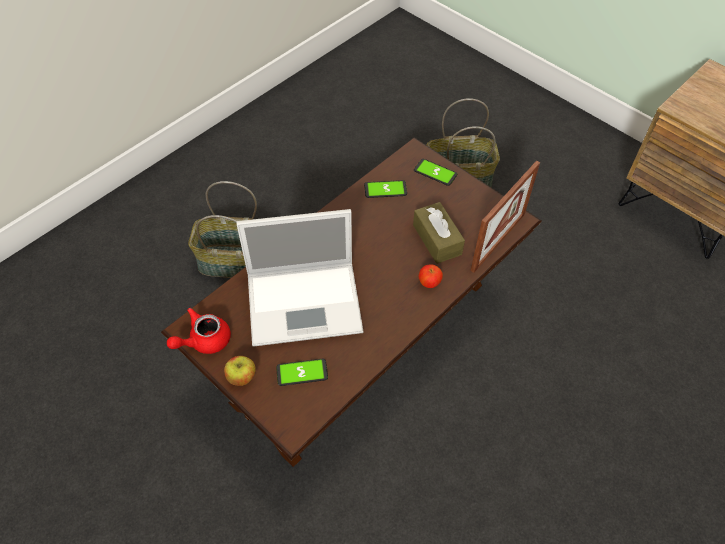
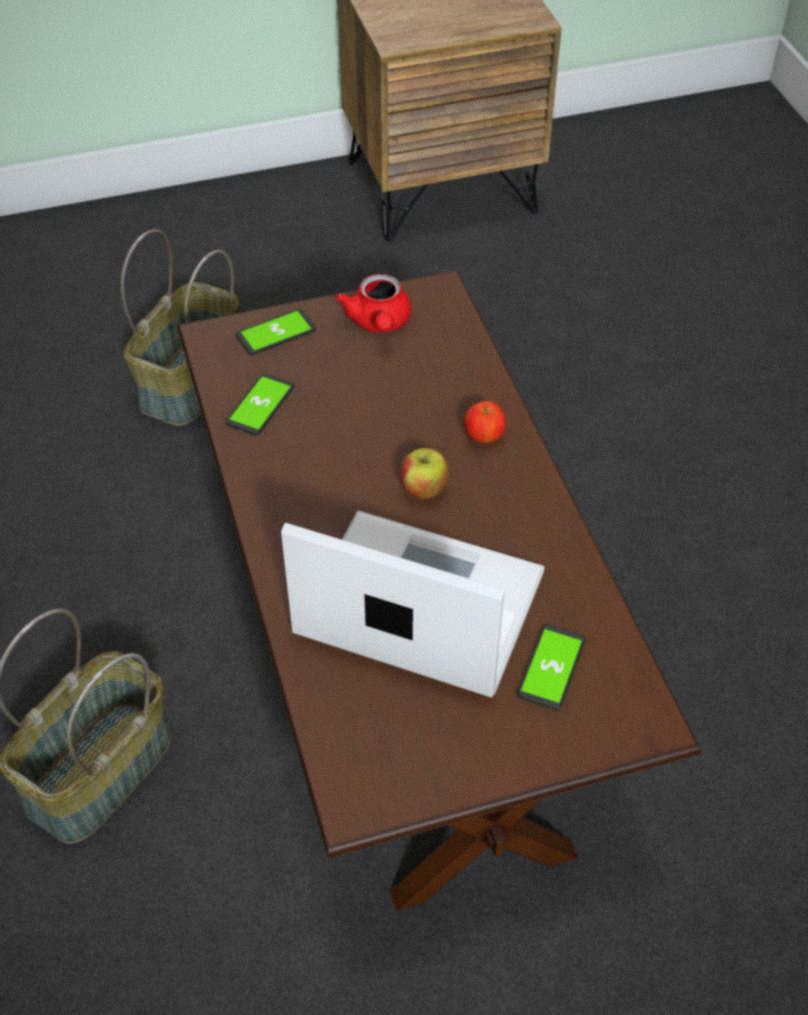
camera: 60 degrees left, 5 degrees down
red teapot [167,308,231,354] -> red teapot moved to [335,274,412,332]
apple [224,356,255,386] -> apple moved to [400,448,449,499]
laptop [236,209,364,347] -> laptop turned 90 degrees counterclockwise [281,511,545,697]
brown tissue box [413,202,465,264] -> none
picture frame [470,161,540,273] -> none

